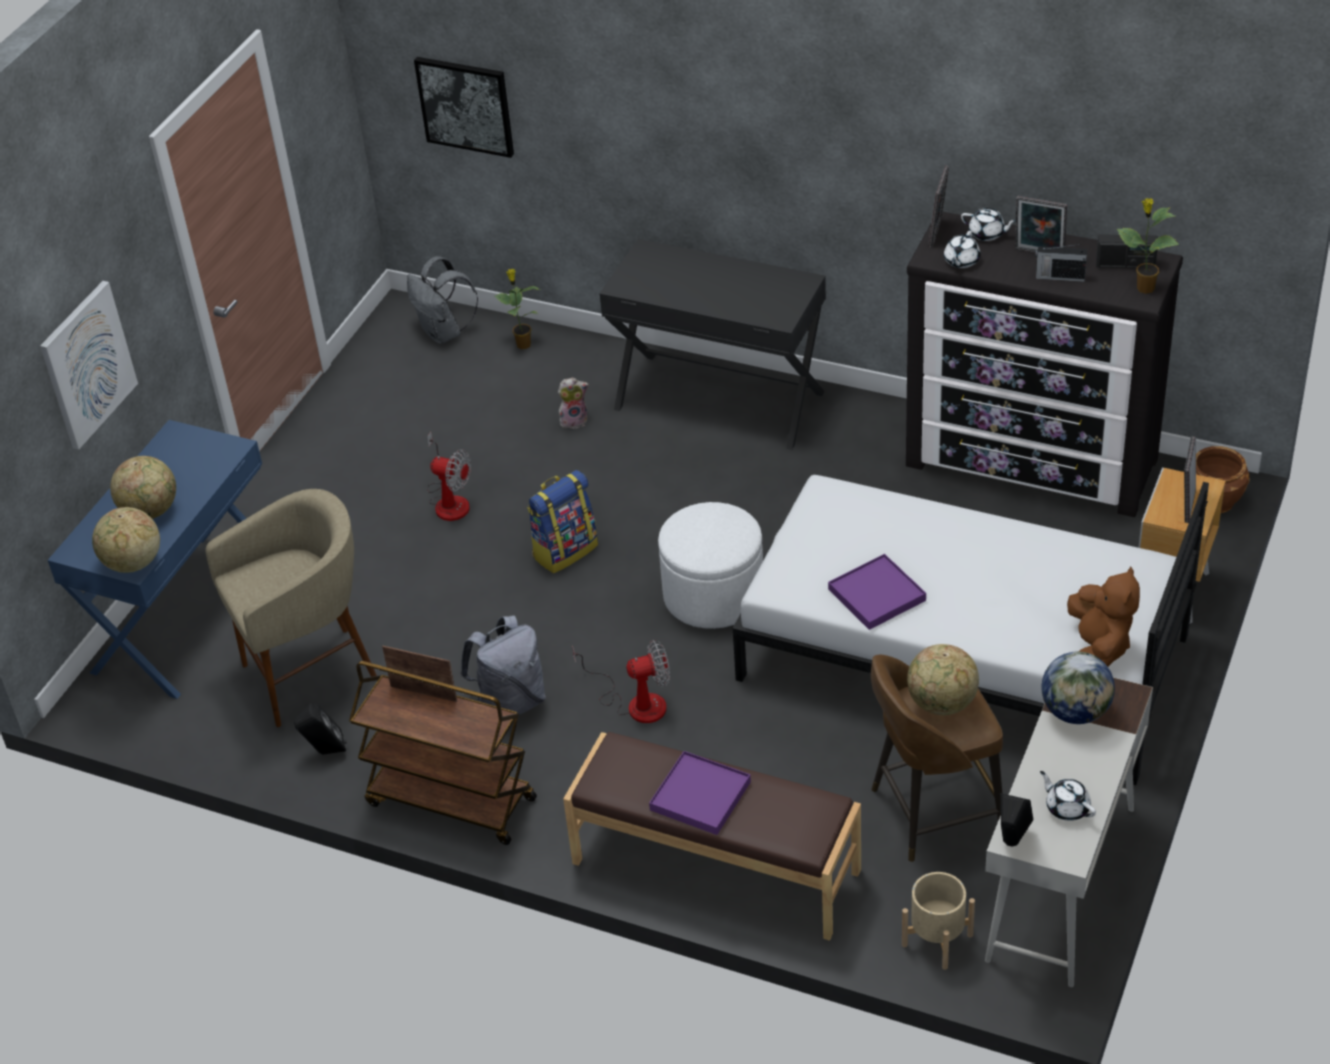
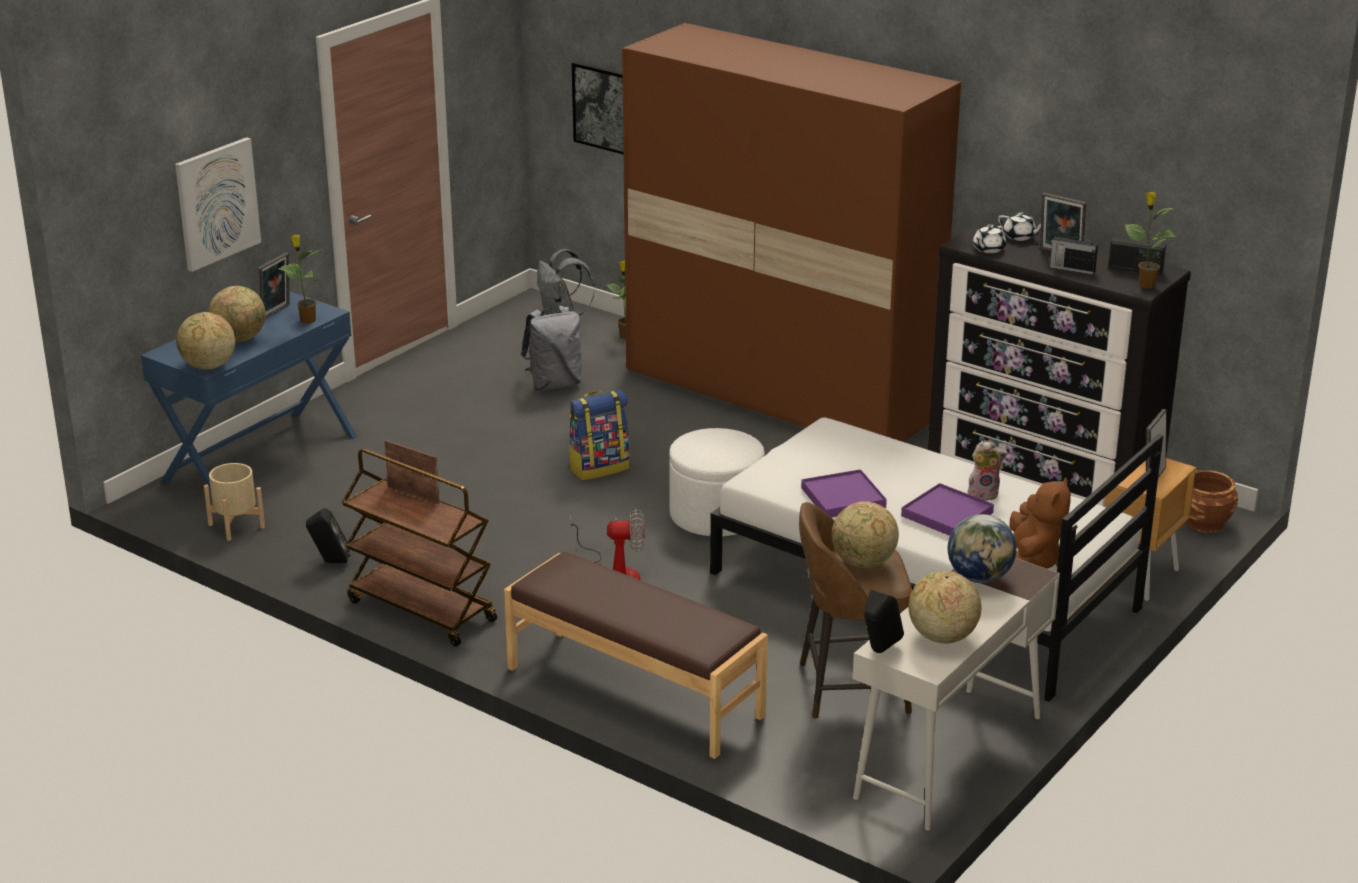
camera: 10 degrees right, 15 degrees down
beige stool [205,489,377,727] -> none
fan [427,432,471,521] -> none
grey backpack [460,615,546,715] -> grey backpack moved to [521,306,582,390]
plush toy [558,378,589,429] -> plush toy moved to [967,441,1007,501]
black desk [599,239,826,450] -> brown wardrobe [622,23,961,442]
purple tray [649,751,751,835] -> purple tray moved to [901,483,994,536]
beige planter [902,872,975,970] -> beige planter moved to [204,463,265,541]
picture frame [928,165,949,248] -> picture frame moved to [258,253,290,319]
white teapot [1040,771,1096,821] -> globe [909,571,981,643]
none -> potted plant [279,235,326,324]

